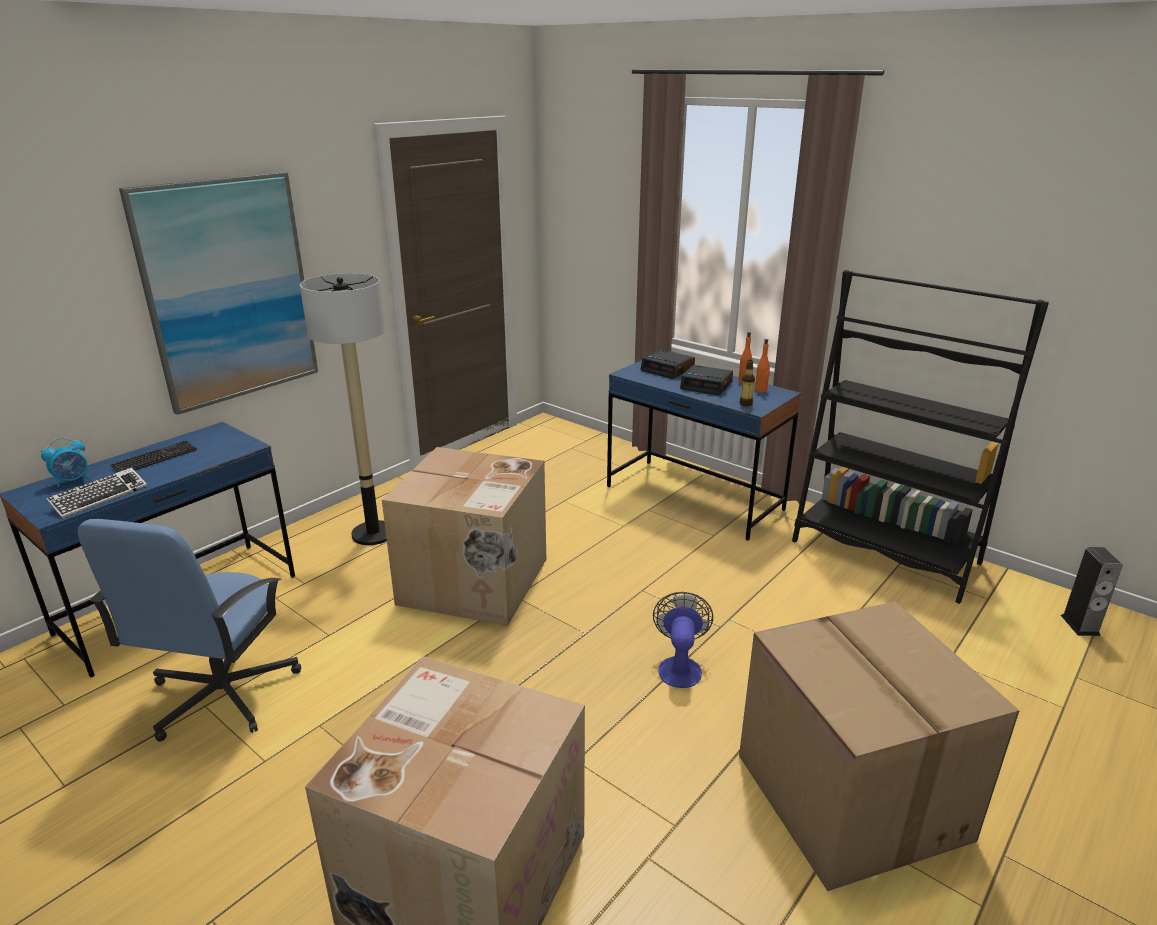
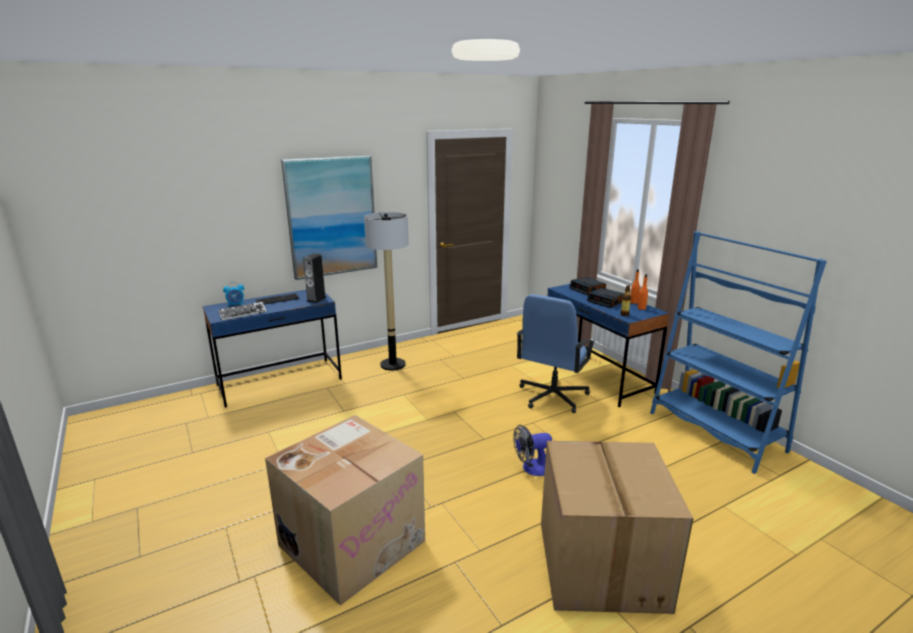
camera: 20 degrees right, 5 degrees down
blue office chair [78,519,301,742] -> blue office chair moved to [516,294,595,413]
cardboard box [382,447,546,626] -> none
fan [653,592,713,688] -> fan turned 135 degrees counterclockwise [513,425,552,476]
black bookcase [792,270,1049,604] -> blue bookcase [650,231,827,474]
speaker [1061,547,1123,636] -> speaker moved to [303,253,327,303]

